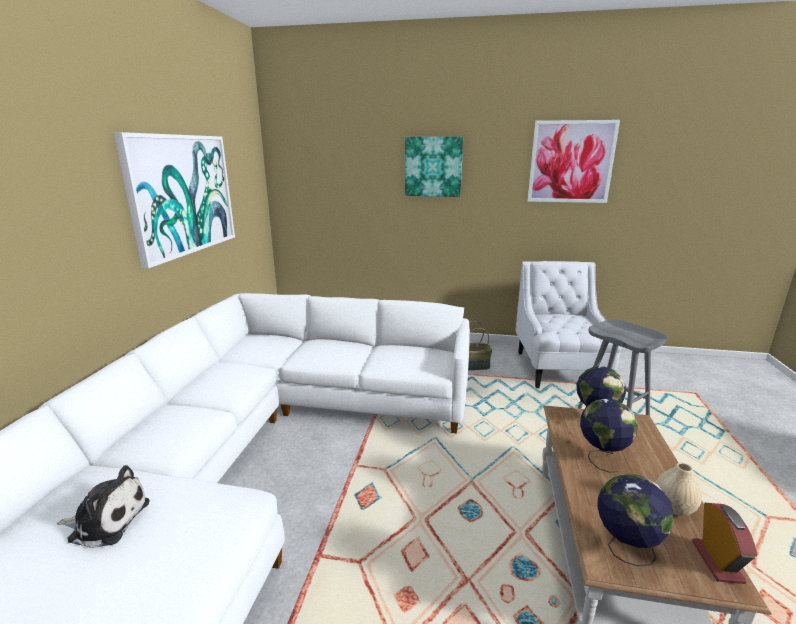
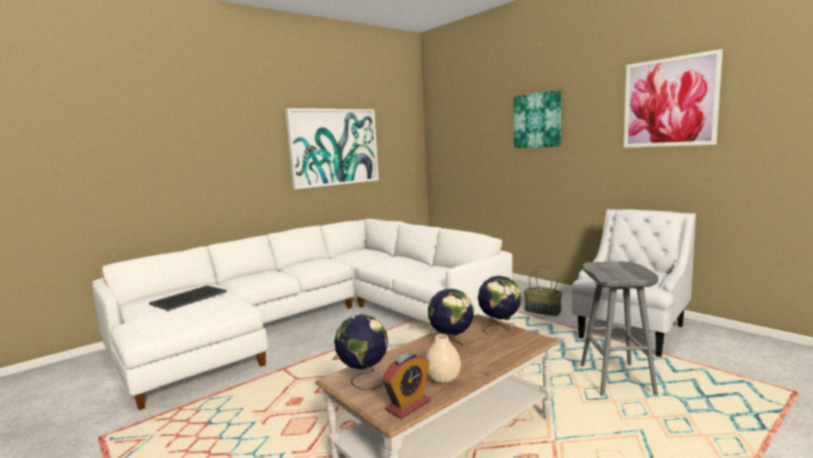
camera: 40 degrees right, 10 degrees down
plush toy [57,465,149,548] -> tray [149,285,227,311]

